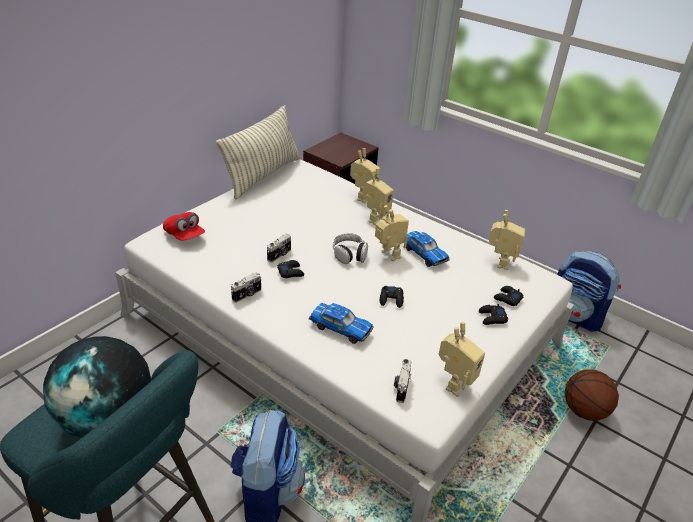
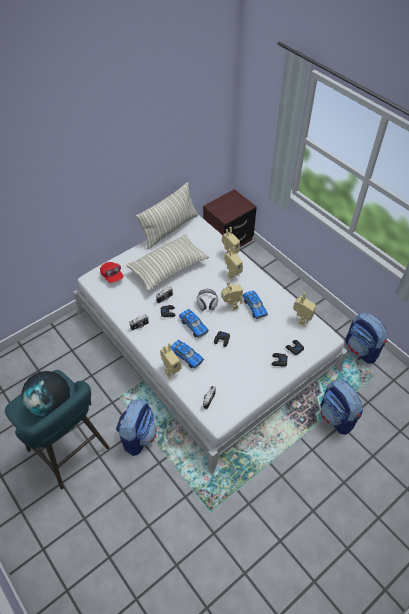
camera: 15 degrees right, 15 degrees up
toy robot [438,322,485,397] -> toy robot moved to [160,343,182,378]
basketball [564,369,619,421] -> backpack [320,379,363,435]
none -> pillow [126,234,209,291]
none -> toy car [179,309,209,338]

